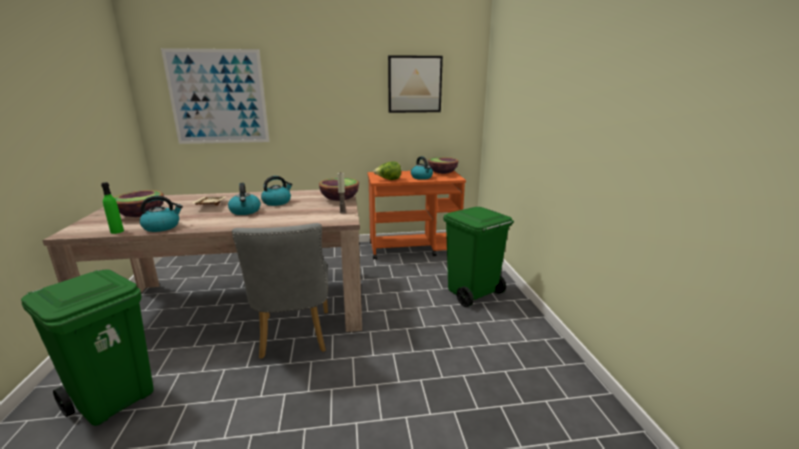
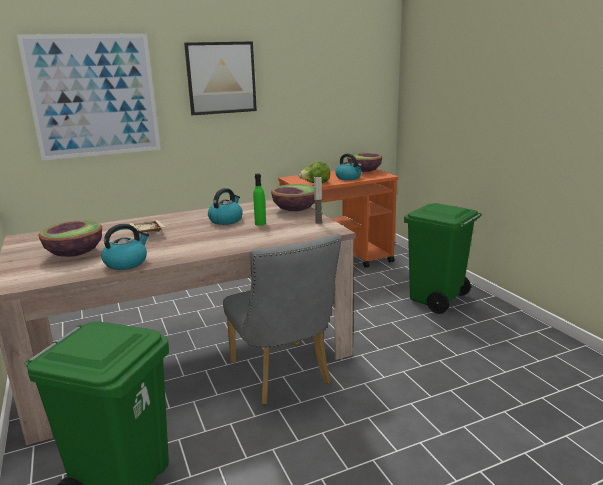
camera: 15 degrees left, 0 degrees up
green bottle [101,182,124,234] -> green bottle moved to [253,173,266,226]
kettle [228,183,261,215] -> none
picture [388,55,443,113] -> picture moved to [184,41,257,115]

